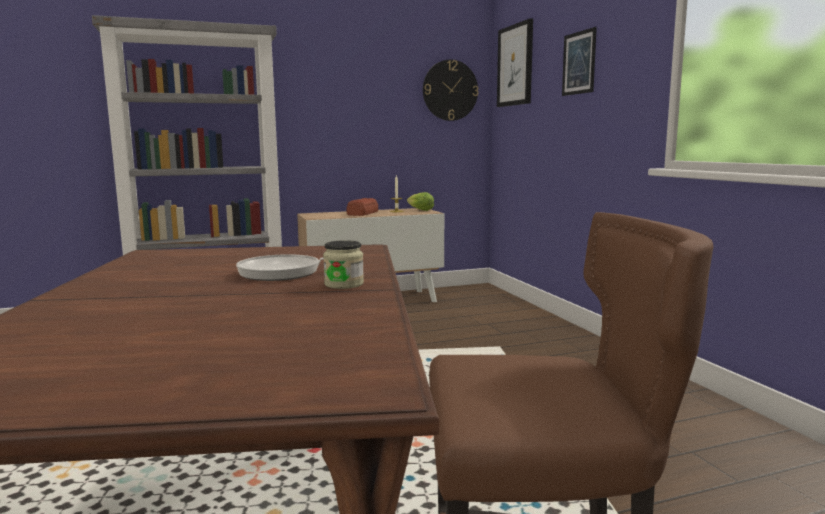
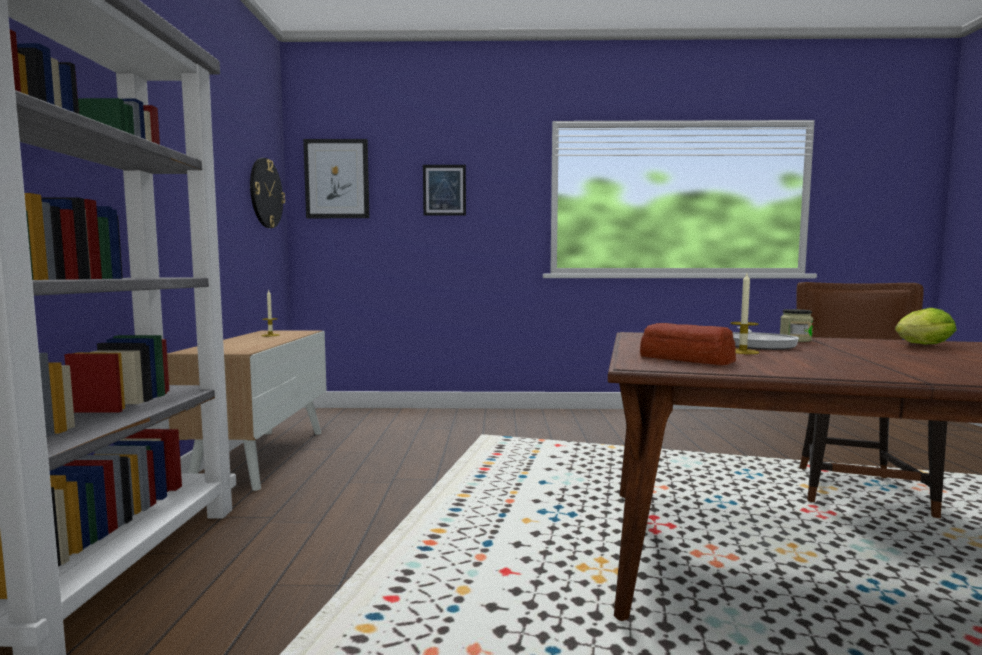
camera: 70 degrees left, 5 degrees down
bread [346,198,379,216] -> bread moved to [640,323,736,365]
lettuce [407,192,434,211] -> lettuce moved to [895,308,957,345]
none -> candle [731,273,759,354]

